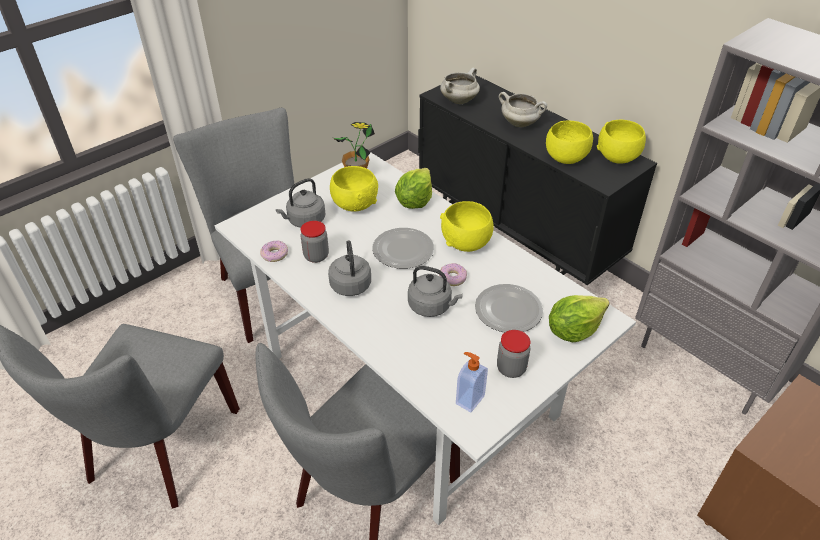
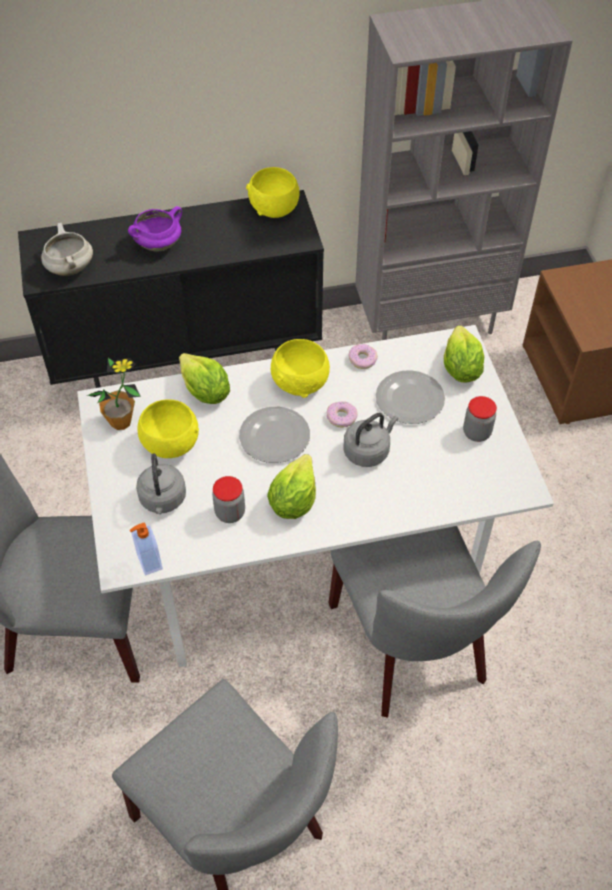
camera: 60 degrees left, 10 degrees up
donut [260,240,288,262] -> donut moved to [348,344,378,369]
grey kettle [328,241,371,296] -> lettuce [267,454,316,519]
soap dispenser [456,352,488,413] -> soap dispenser moved to [130,522,163,576]
white cooking pot [499,92,547,127] -> purple cooking pot [128,206,182,251]
yellow bowl [546,120,593,164] -> none

